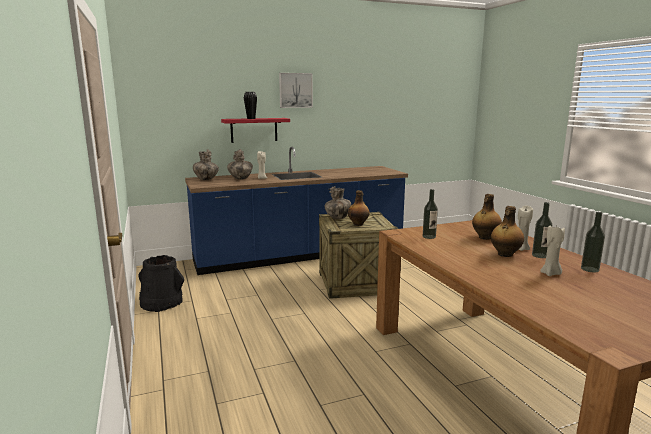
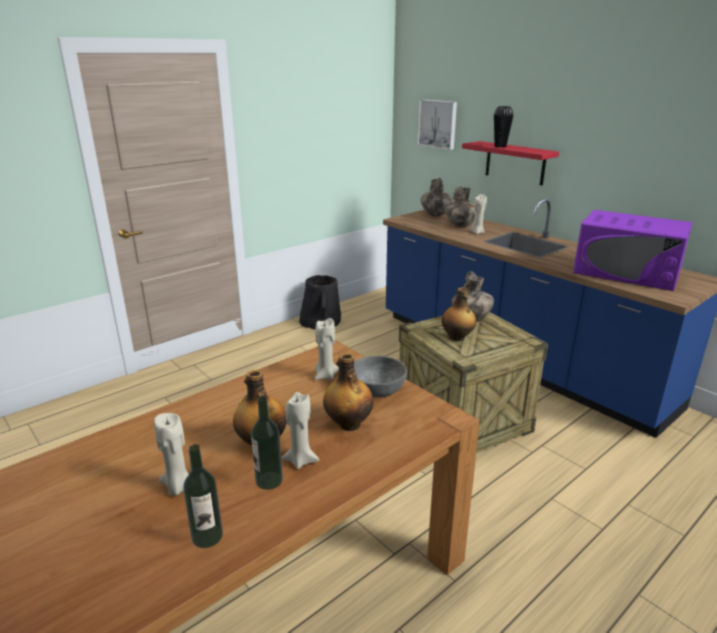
camera: 70 degrees right, 10 degrees up
picture [279,73,313,108] -> picture moved to [418,99,457,150]
bottle [423,189,438,239] -> beige candle [314,318,339,380]
none -> grey bowl [354,356,407,397]
none -> purple microwave [573,210,693,291]

